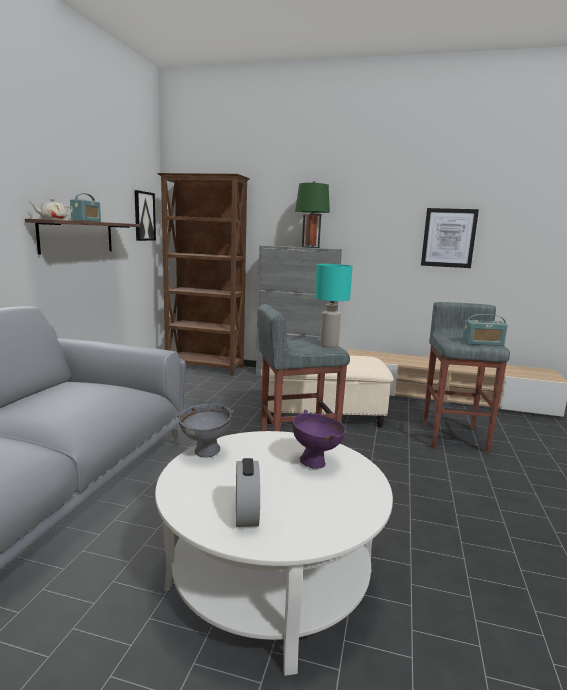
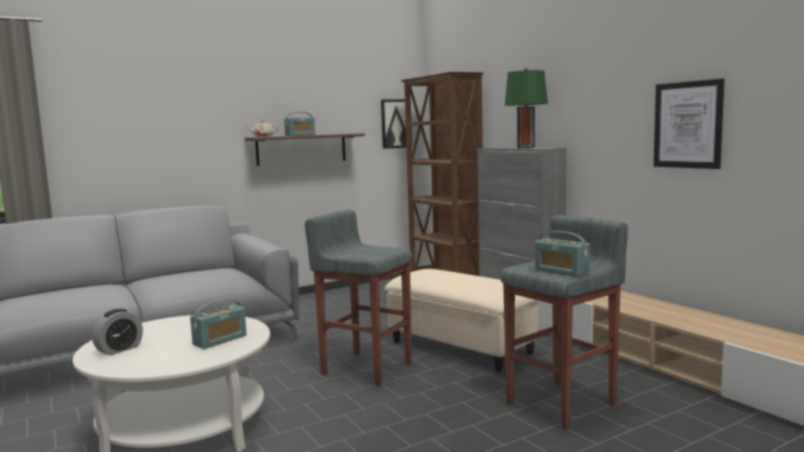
camera: 45 degrees right, 5 degrees down
grey bowl [177,404,234,458] -> none
purple bowl [292,410,346,469] -> radio [190,299,247,349]
turquoise table lamp [315,264,353,348] -> none

